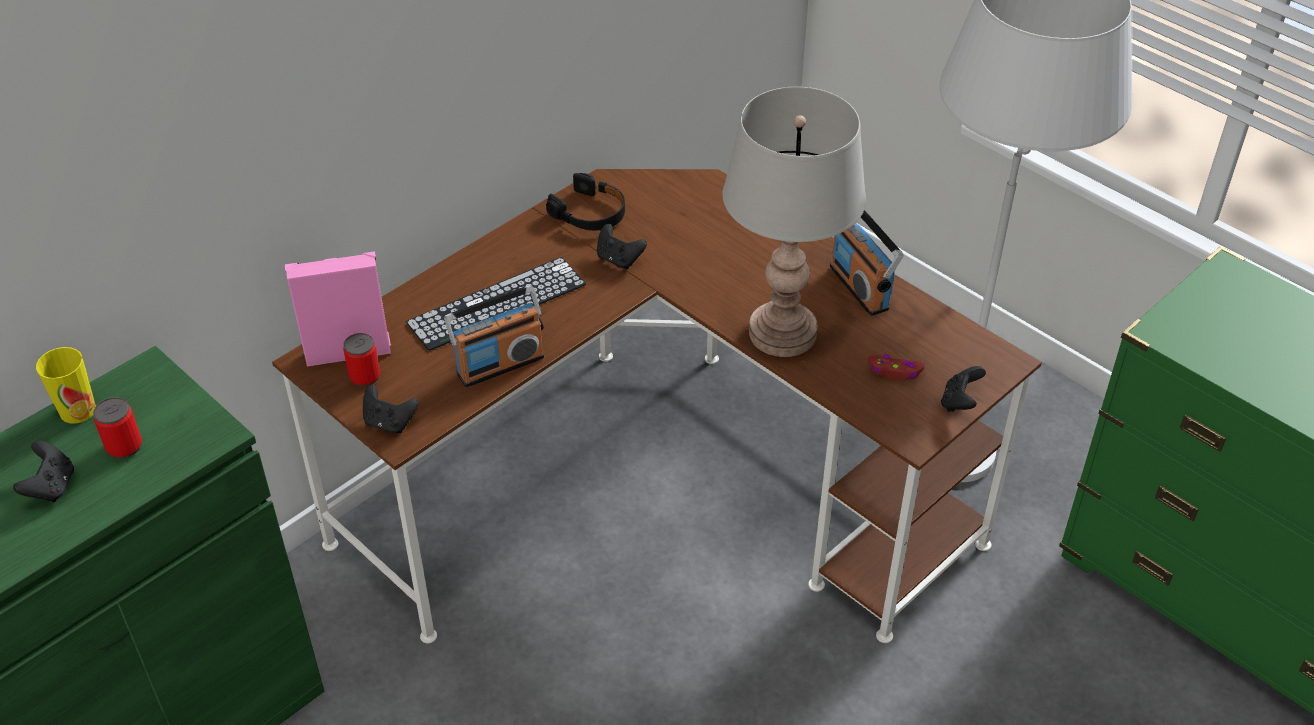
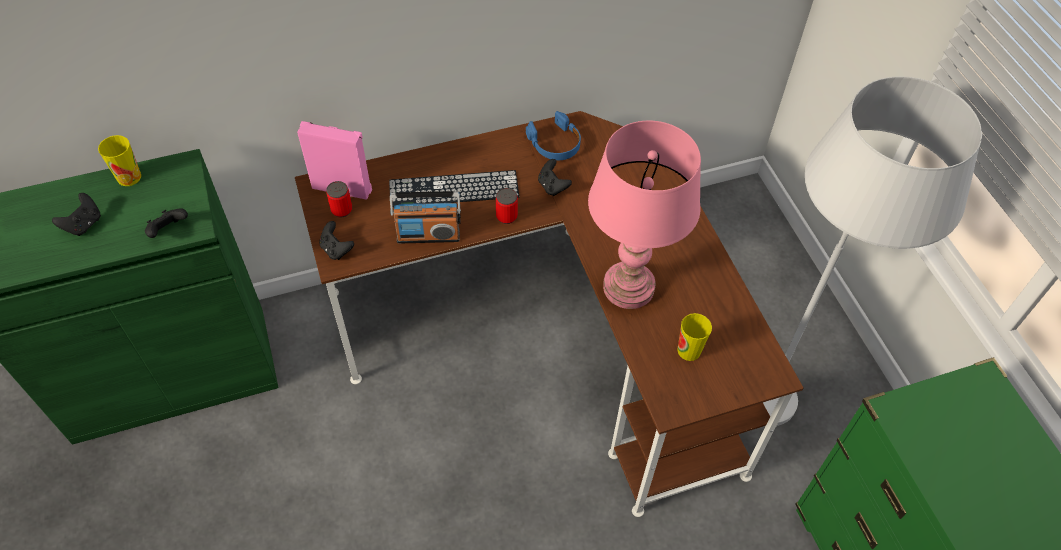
camera: 25 degrees right, 10 degrees up
can [93,397,142,459] -> can moved to [496,188,518,224]
black headphones [546,173,625,230] -> blue headphones [526,111,581,160]
grey table lamp [723,87,866,357] -> pink table lamp [588,121,701,309]
radio [830,210,904,316] -> none
red game controller [868,354,925,380] -> cup [677,313,712,361]
black game controller [941,366,986,412] -> black game controller moved to [145,208,188,238]

